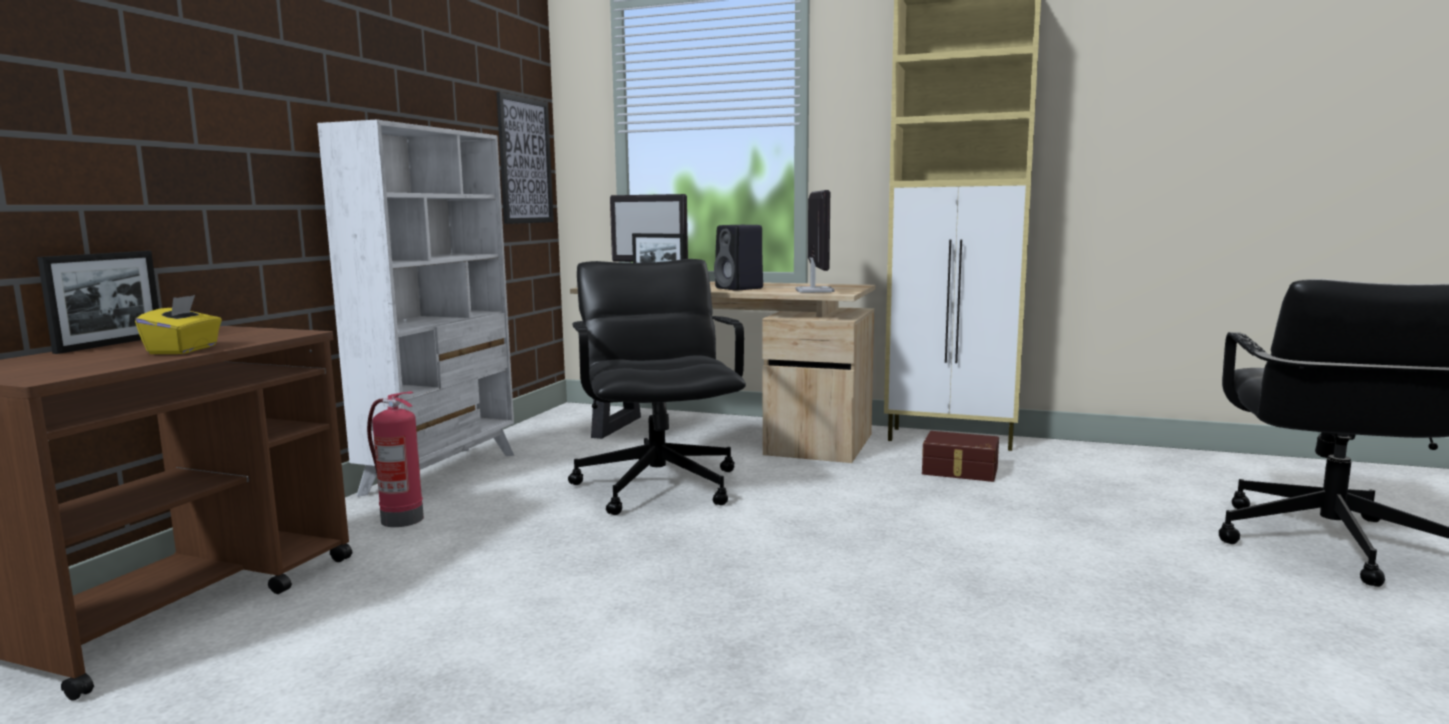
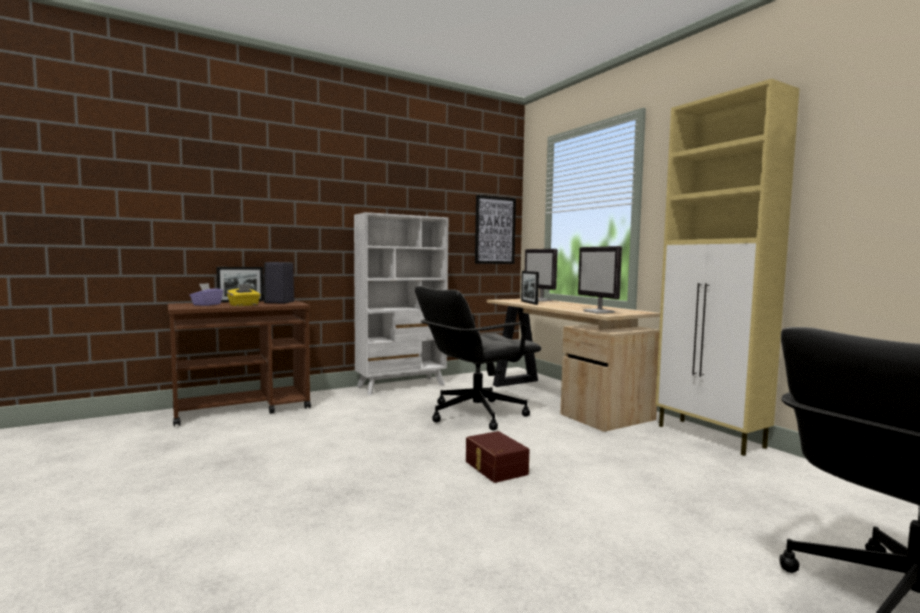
camera: 40 degrees right, 5 degrees down
fire extinguisher [367,391,424,527] -> none
black office chair [568,259,746,515] -> black office chair turned 150 degrees counterclockwise [415,286,542,430]
black speaker [714,225,763,291] -> black speaker moved to [263,262,294,304]
monitor [796,190,835,293] -> monitor turned 120 degrees clockwise [578,246,622,313]
brown storage box [922,431,999,482] -> brown storage box moved to [466,431,530,483]
none -> purple tissue box [190,283,223,306]

